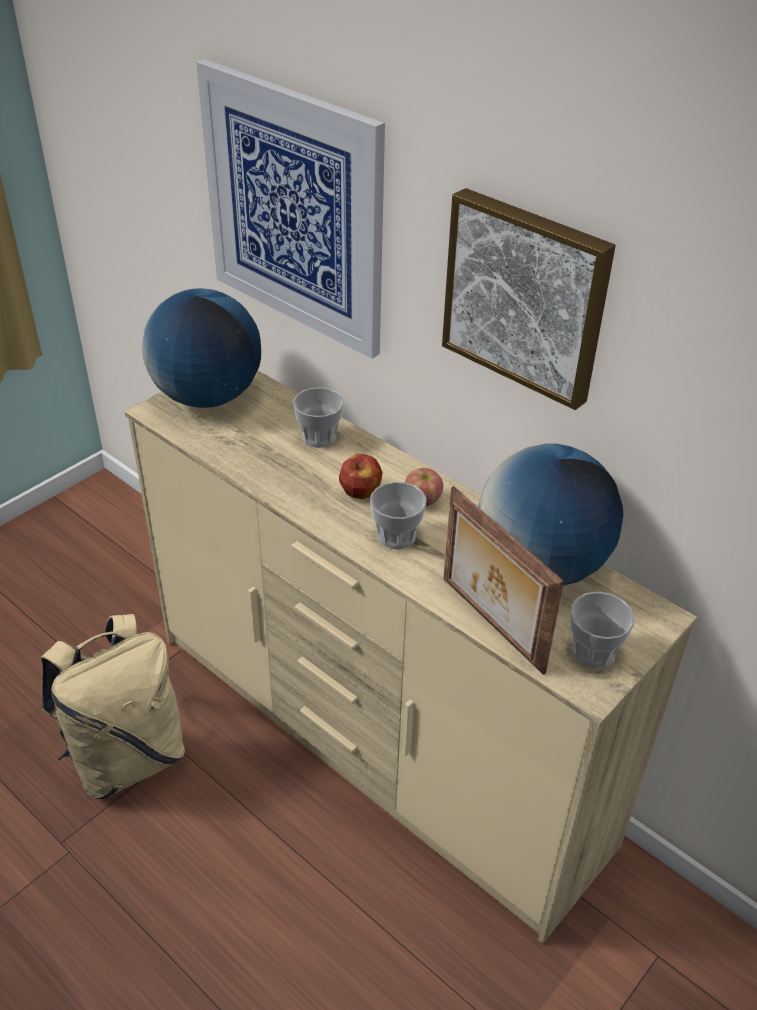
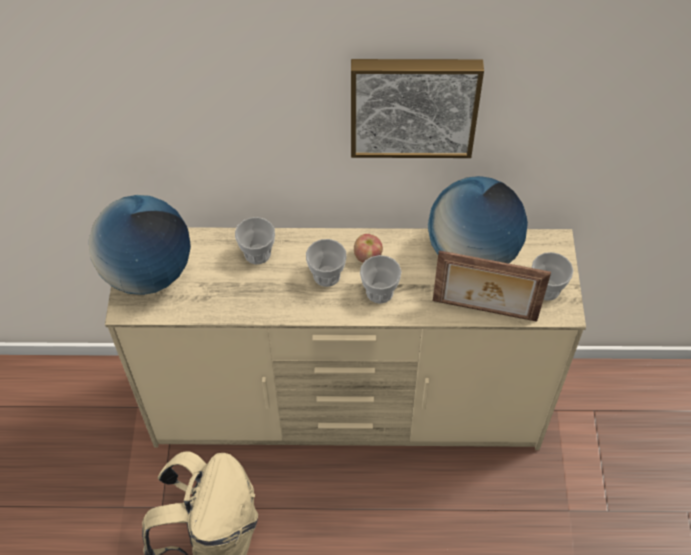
camera: 40 degrees left, 15 degrees up
picture [196,59,385,359] -> none
apple [339,454,383,499] -> cup [306,239,347,287]

